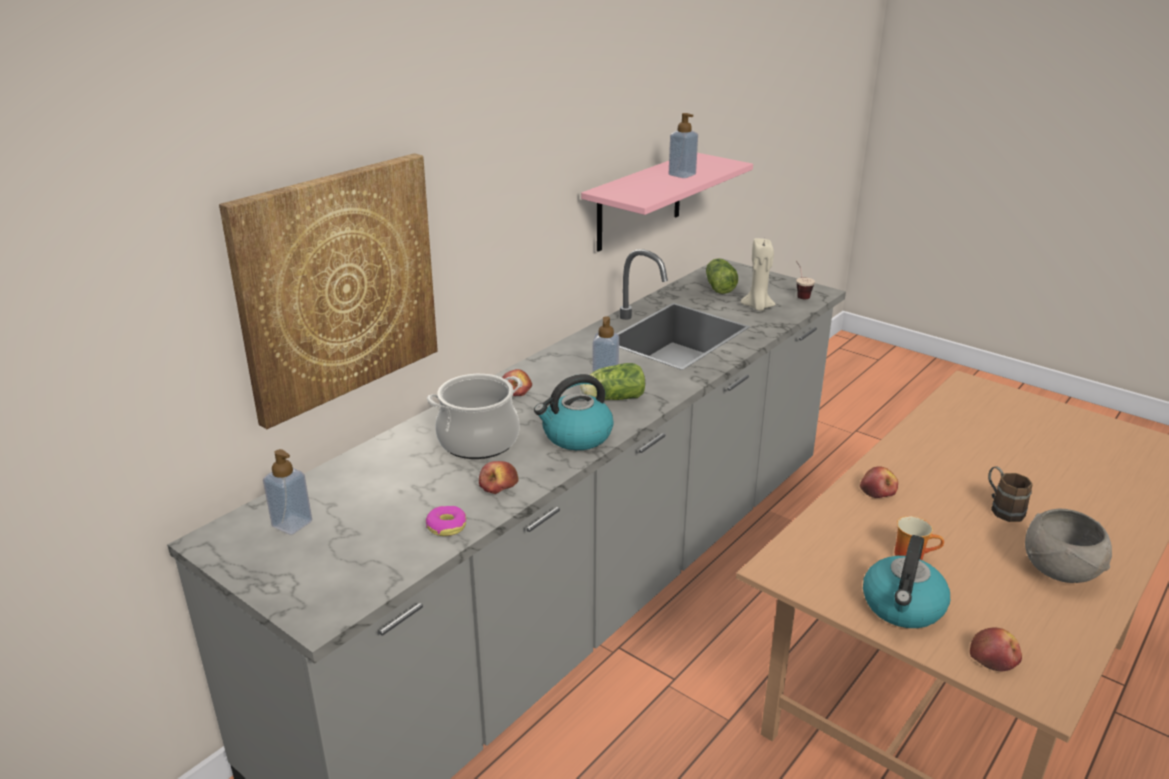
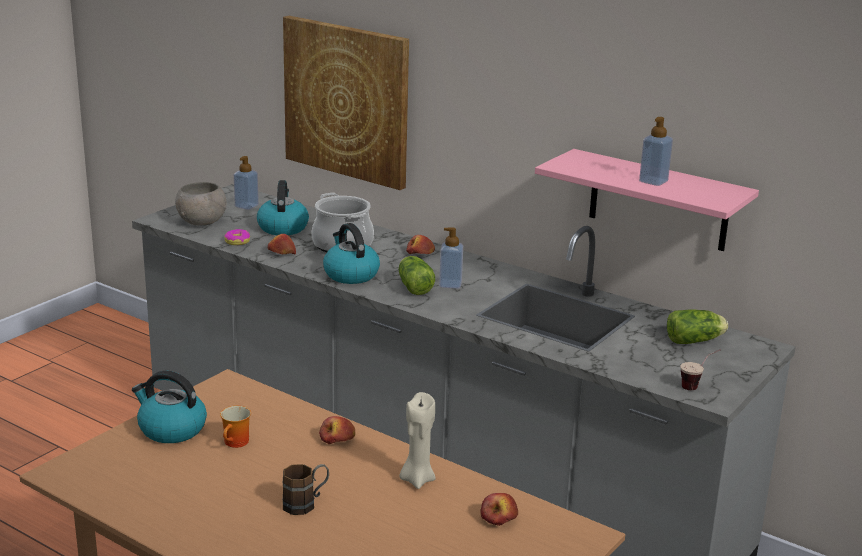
camera: 85 degrees right, 5 degrees down
beige candle [741,238,776,311] -> beige candle moved to [399,392,436,489]
apple [970,628,1022,672] -> apple moved to [481,493,518,526]
grey bowl [1025,508,1112,583] -> grey bowl moved to [175,182,227,226]
none -> kettle [257,180,309,235]

